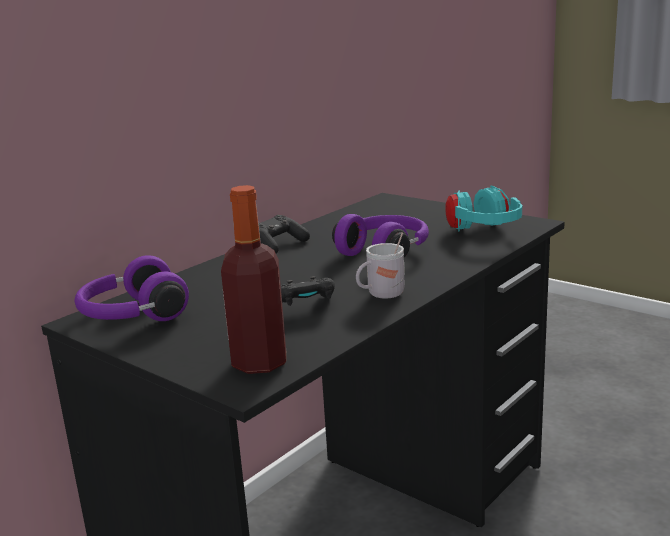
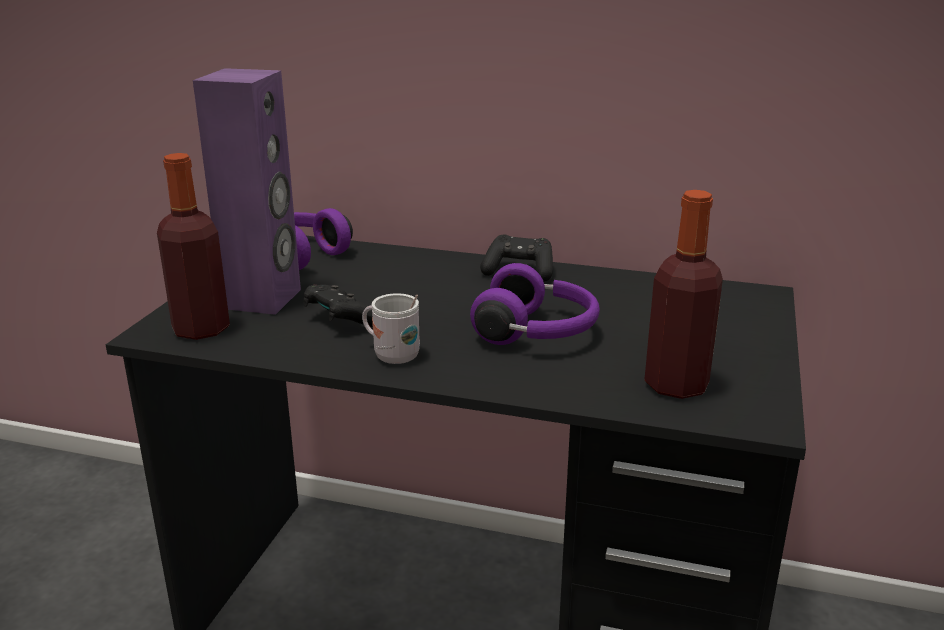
camera: 65 degrees right, 5 degrees up
turquoise headphones [445,186,522,231] -> bottle [644,190,723,399]
none -> purple speaker [193,68,301,315]

